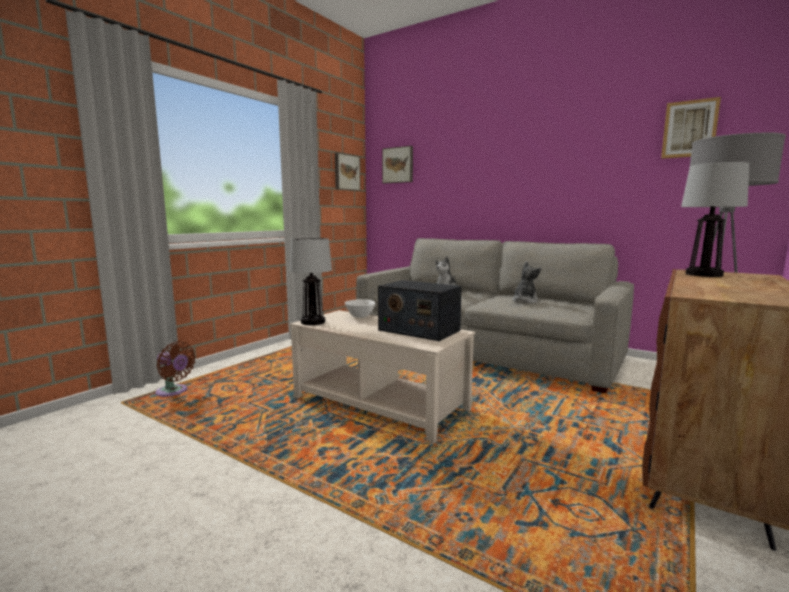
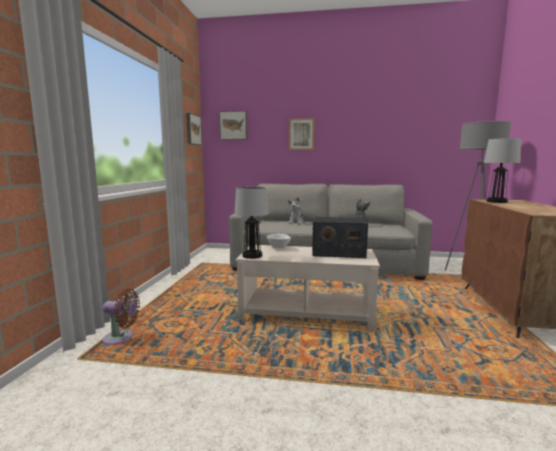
camera: 25 degrees left, 0 degrees up
picture [661,97,721,159] -> picture moved to [289,118,314,150]

